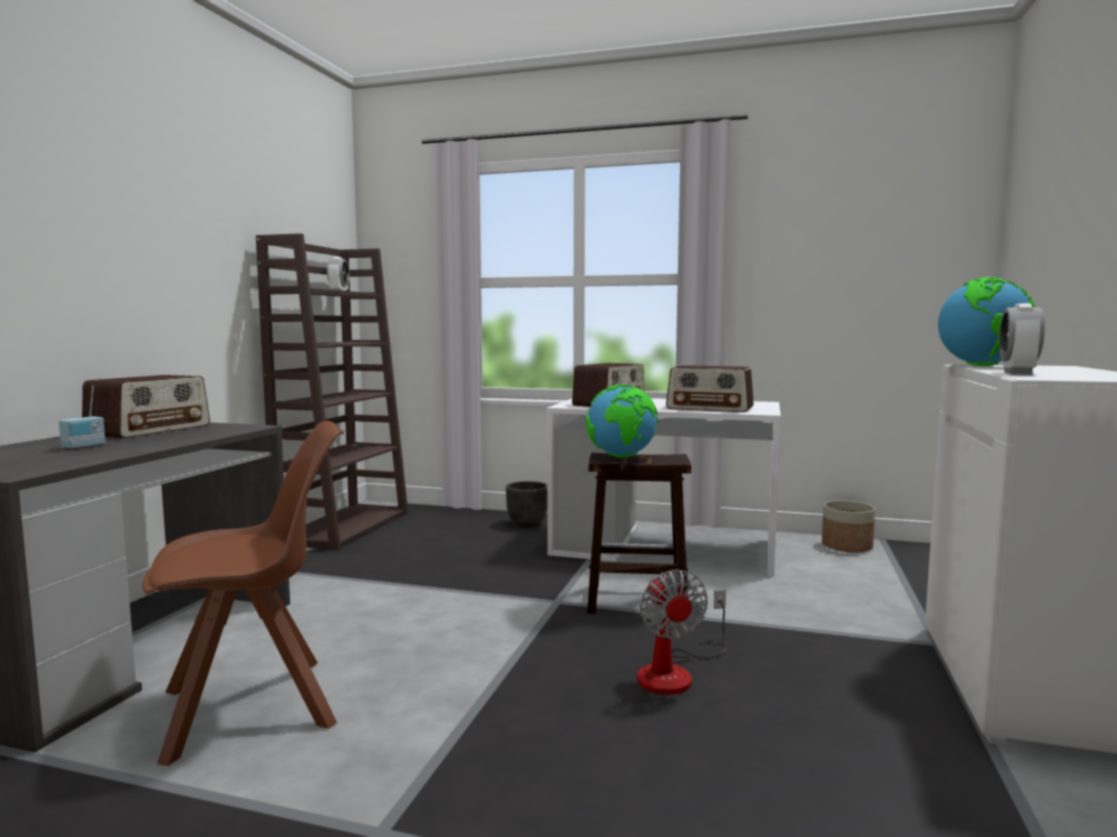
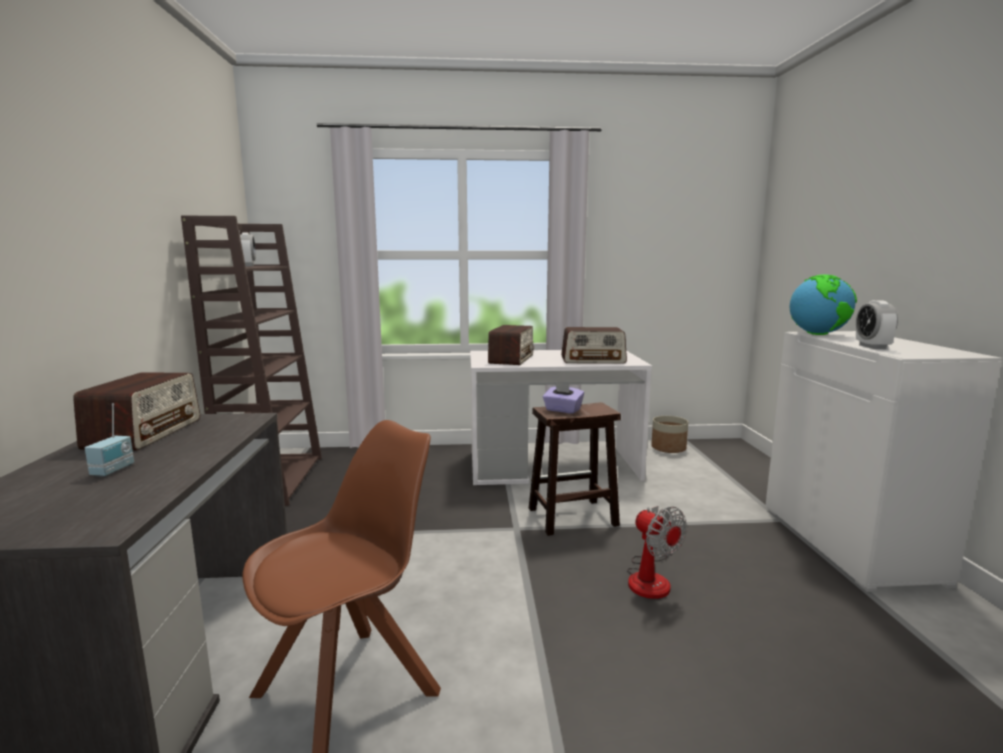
camera: 20 degrees left, 5 degrees up
black planter [506,481,547,528] -> none
globe [586,385,658,457] -> purple tissue box [543,382,584,414]

